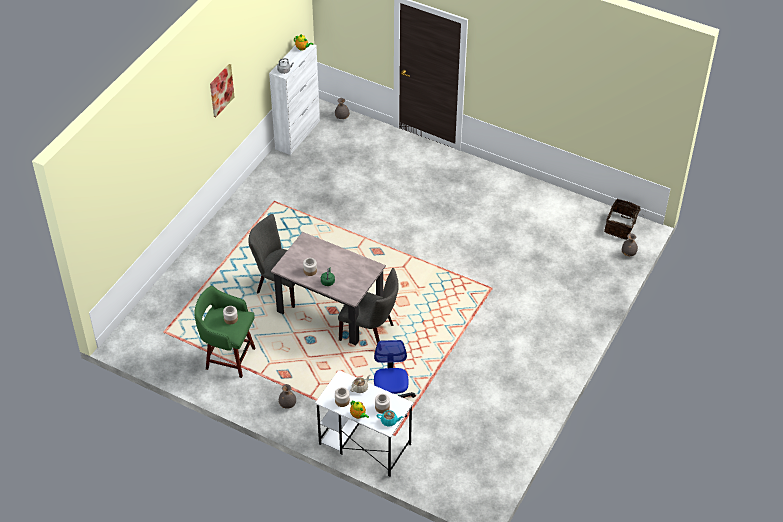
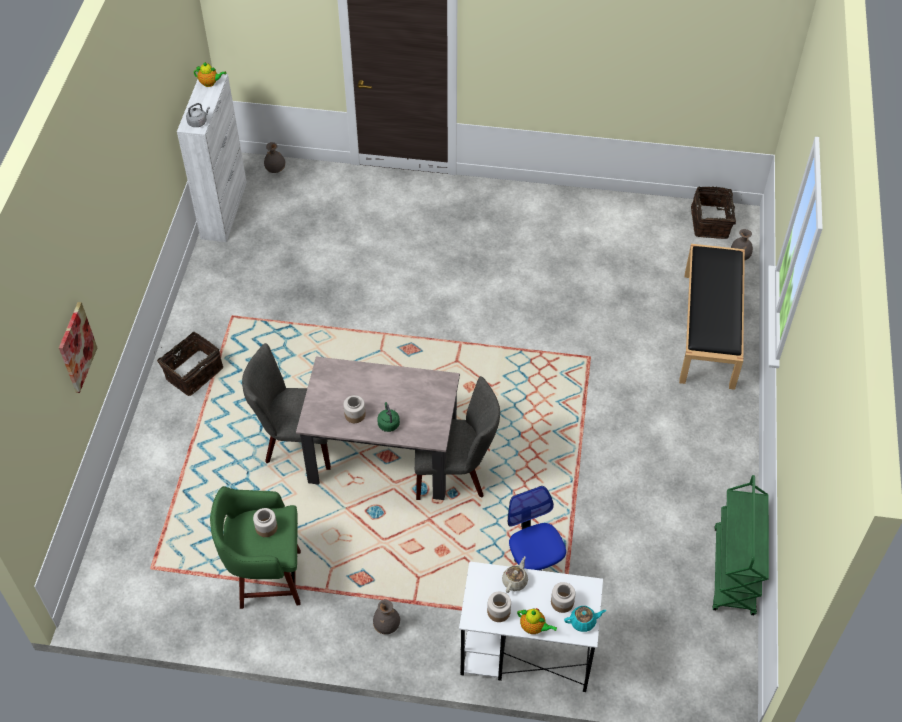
camera: 20 degrees left, 5 degrees up
picture [210,64,234,117] -> picture moved to [59,302,97,393]
none -> basket [157,332,223,396]
none -> black bench [679,244,745,390]
none -> green cart [712,475,769,615]

